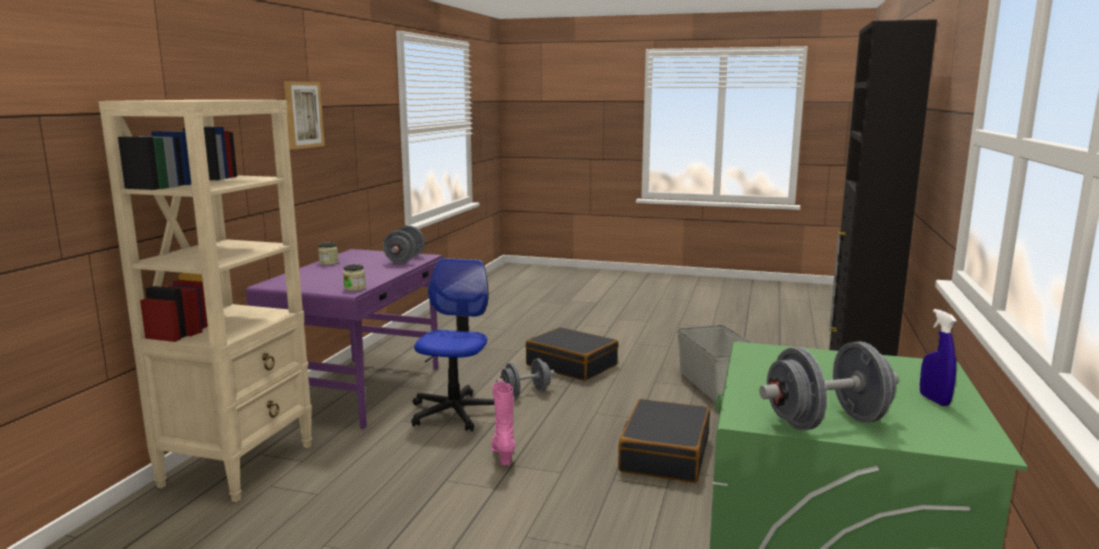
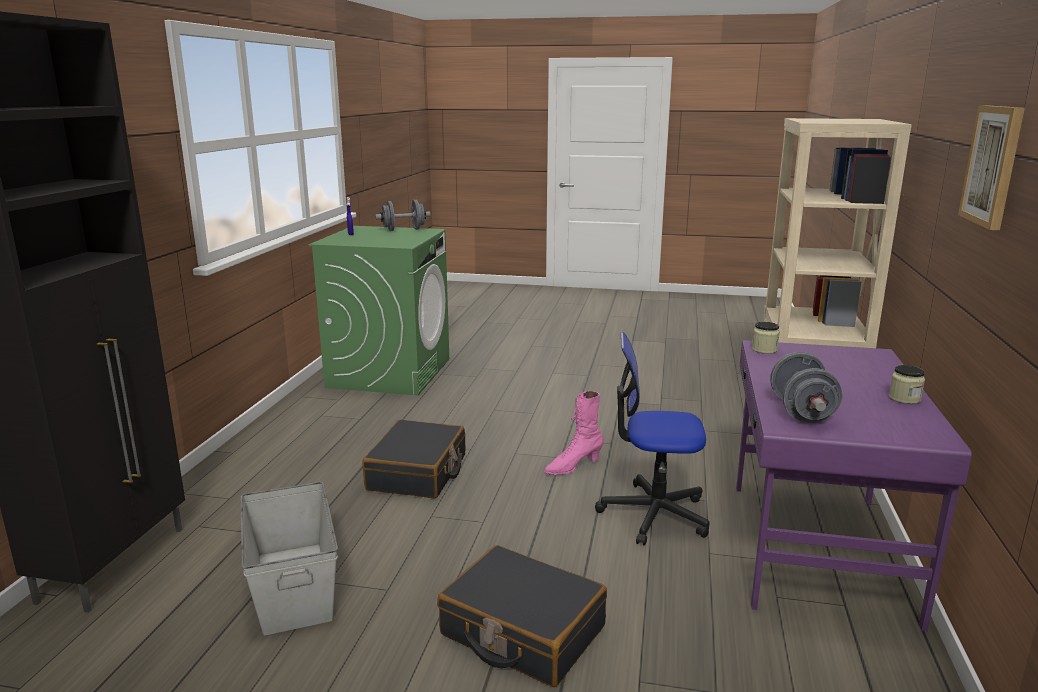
camera: 175 degrees right, 5 degrees up
office chair [411,258,494,431] -> office chair turned 90 degrees clockwise [595,332,710,546]
pink boot [491,381,515,465] -> pink boot turned 75 degrees clockwise [544,391,604,475]
grey dumbbell [496,358,555,397] -> none

